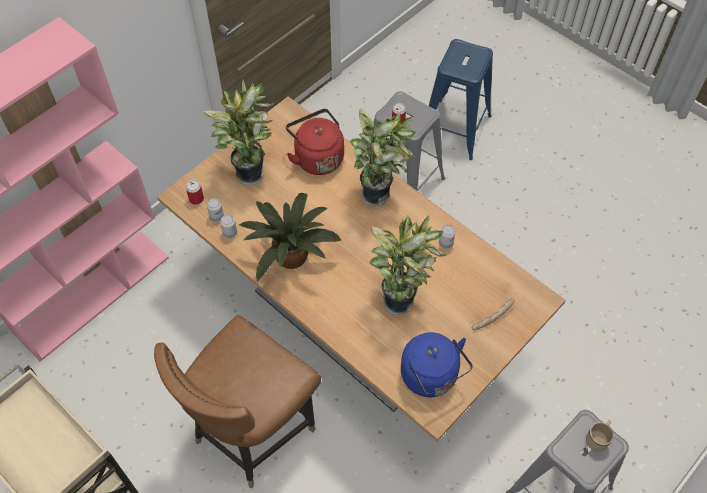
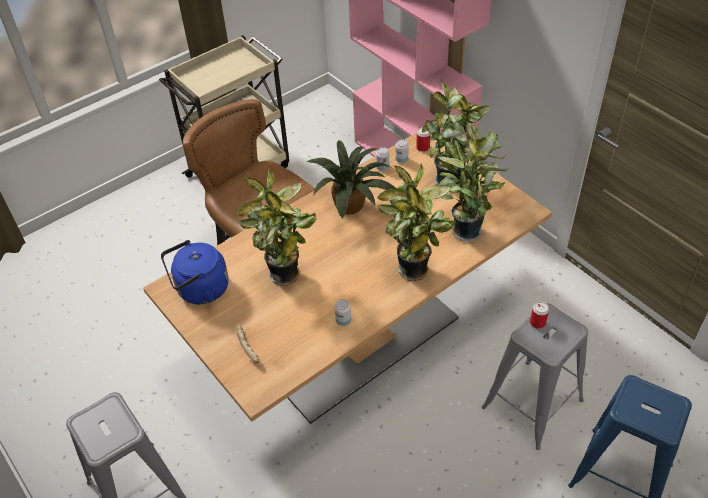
camera: 100 degrees right, 10 degrees down
red kettle [286,109,344,175] -> potted plant [438,130,509,242]
beige mug [586,420,614,452] -> none

